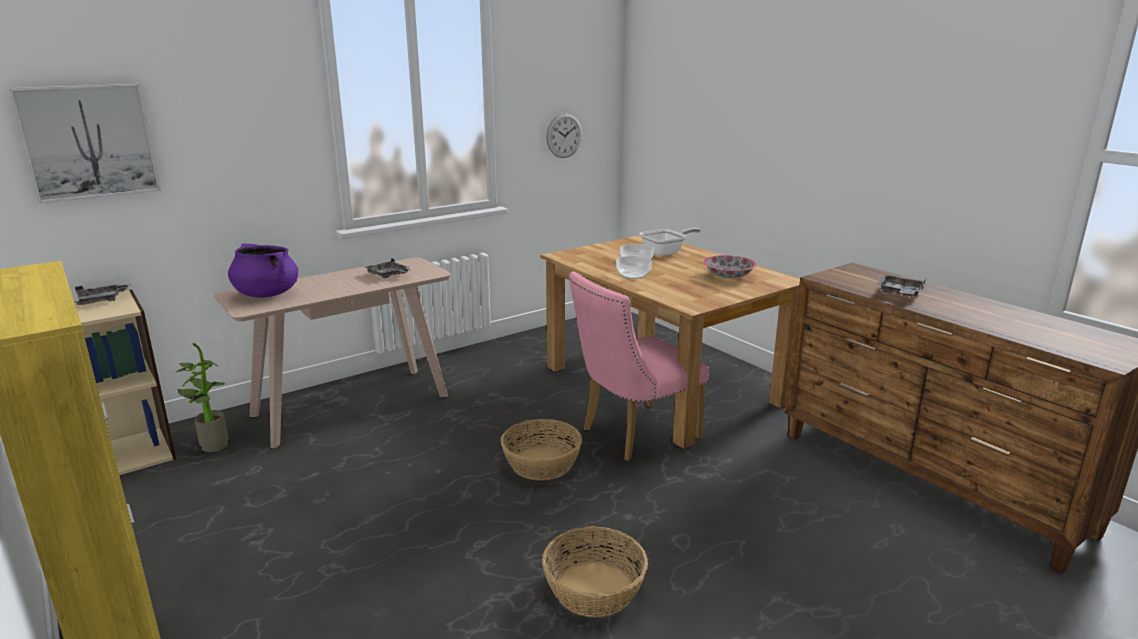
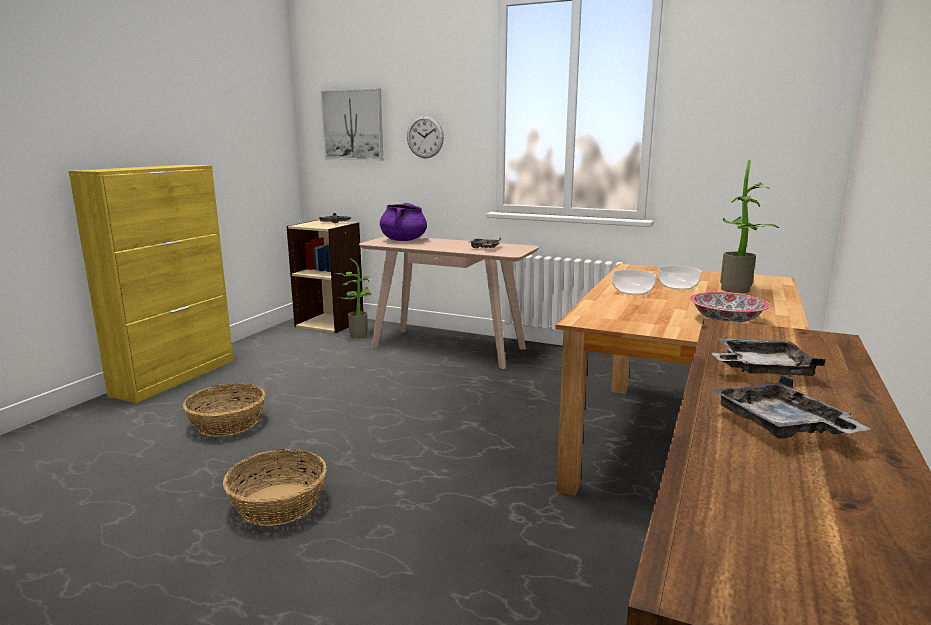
camera: 60 degrees right, 5 degrees down
basket [501,419,582,481] -> basket moved to [183,383,265,437]
wall clock [546,113,582,158] -> wall clock moved to [407,115,444,158]
pink chair [569,272,709,461] -> none
frying pan [640,228,701,256] -> potted plant [720,160,780,293]
none -> grey tray [712,375,870,439]

